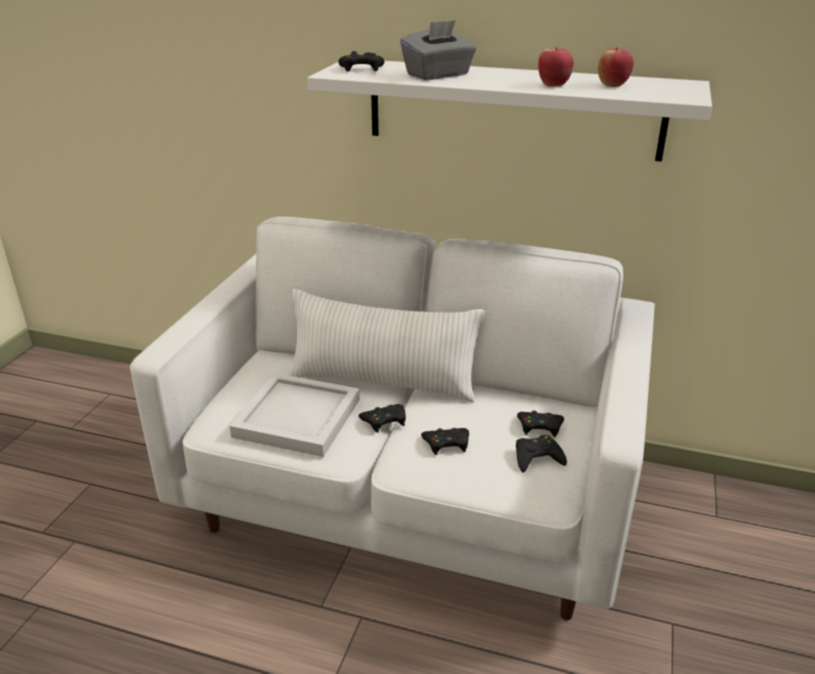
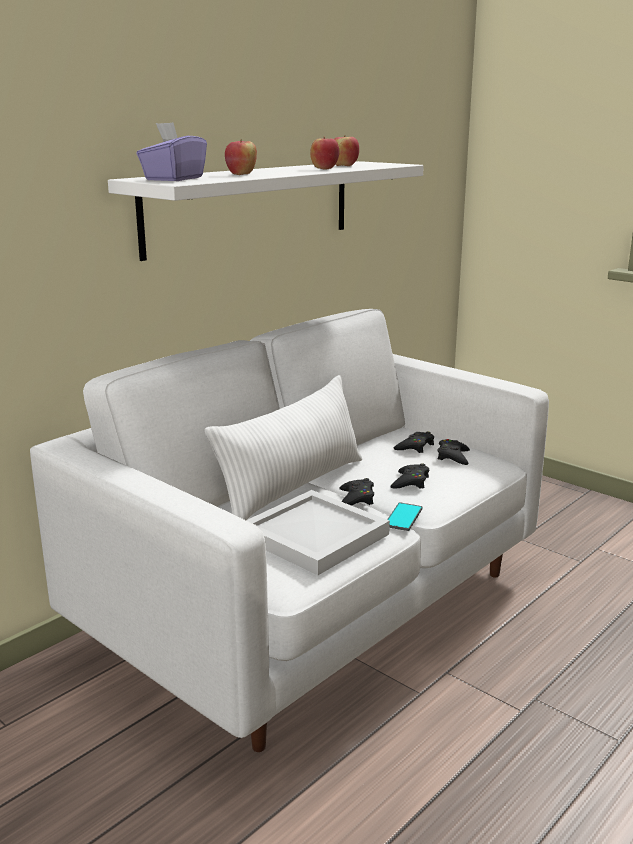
camera: 65 degrees left, 10 degrees down
black game controller [338,51,385,72] -> purple tissue box [137,122,207,181]
grey tissue box [400,20,476,80] -> apple [225,139,257,175]
none -> phone [387,502,422,531]

